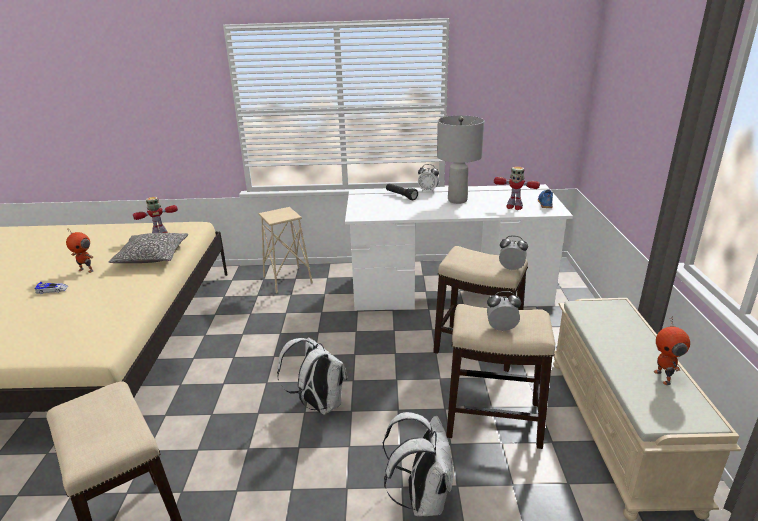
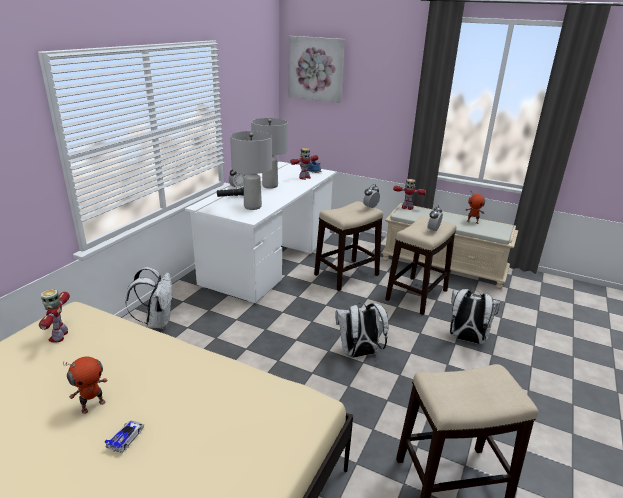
camera: 65 degrees left, 0 degrees up
pillow [108,233,188,263] -> none
beige stool [259,207,313,293] -> white backpack [125,267,173,329]
none -> grey table lamp [230,131,272,210]
none -> picture [289,36,345,103]
none -> toy robot [393,179,426,210]

